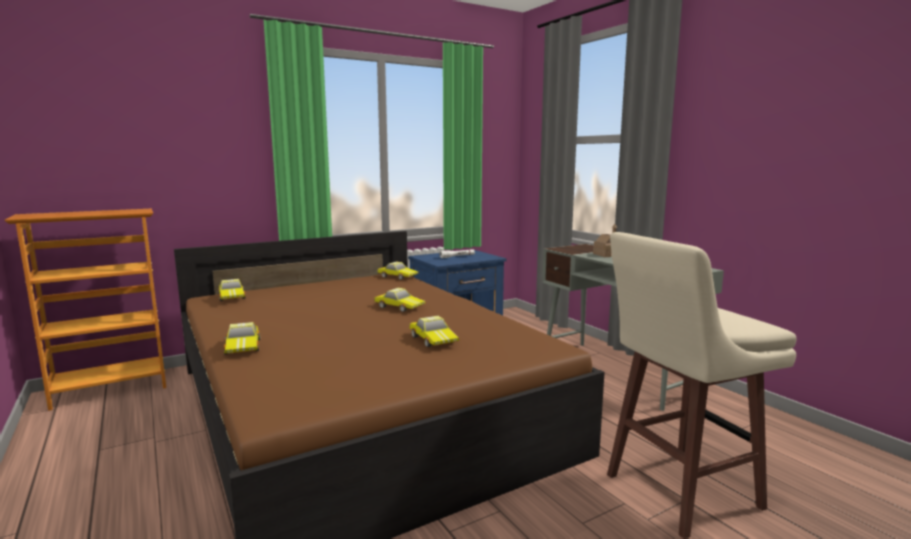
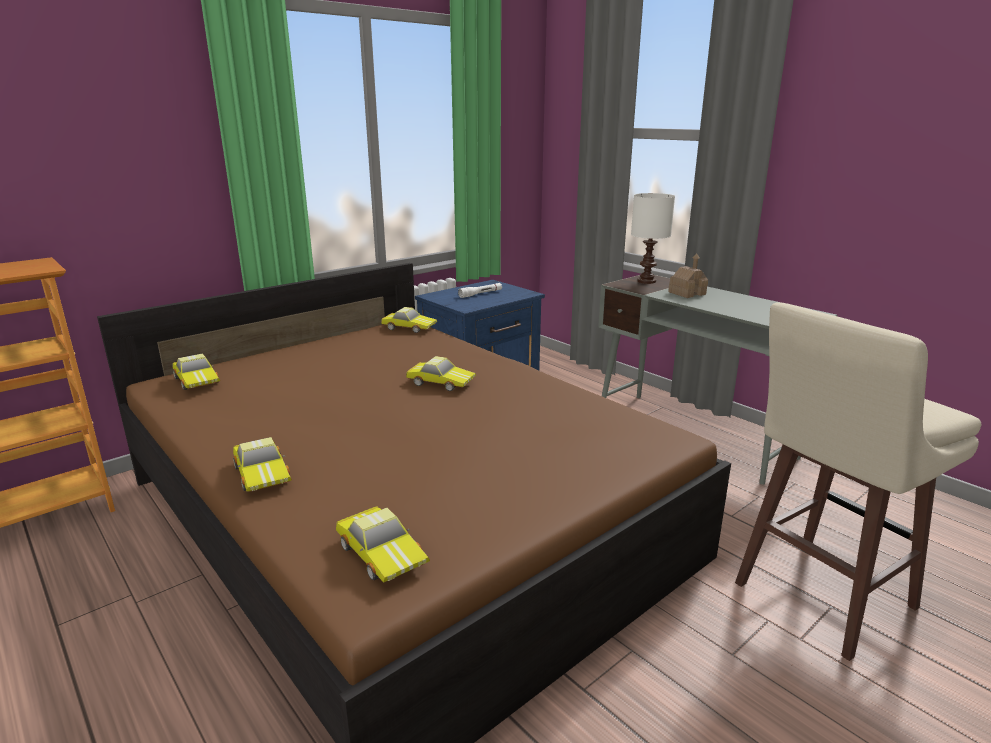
camera: 10 degrees left, 10 degrees up
toy car [409,316,459,347] -> toy car moved to [336,506,430,582]
none -> white table lamp [631,193,675,284]

